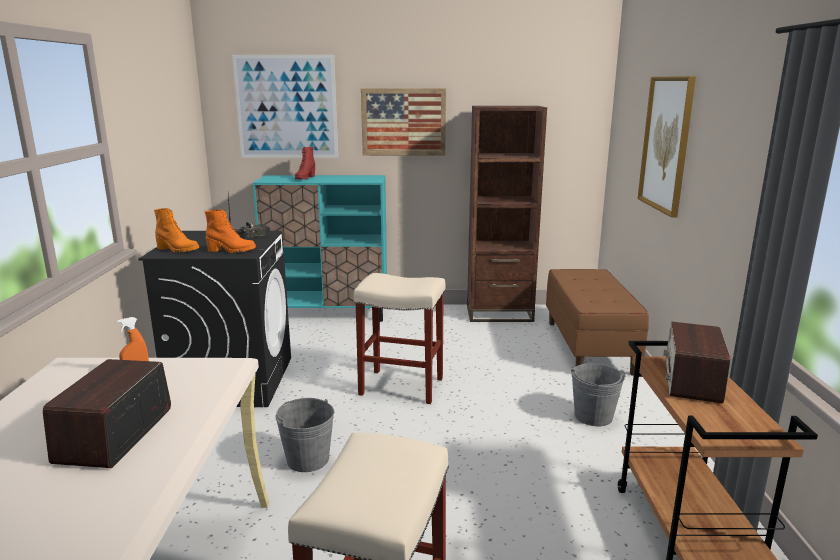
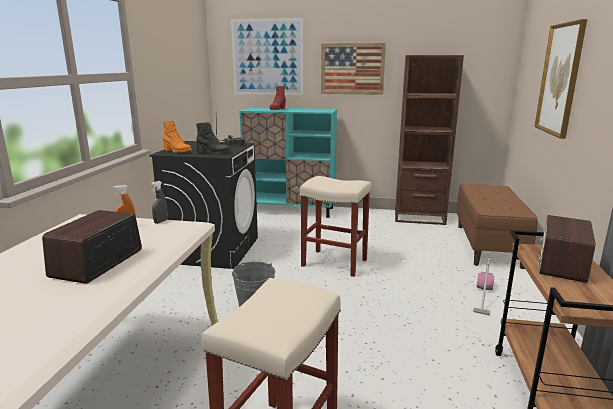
camera: 10 degrees right, 0 degrees up
orange boot [205,209,256,253] -> black boot [196,122,231,155]
grey bucket [571,363,626,426] -> vacuum cleaner [473,257,494,315]
none -> grey spray bottle [151,181,168,224]

